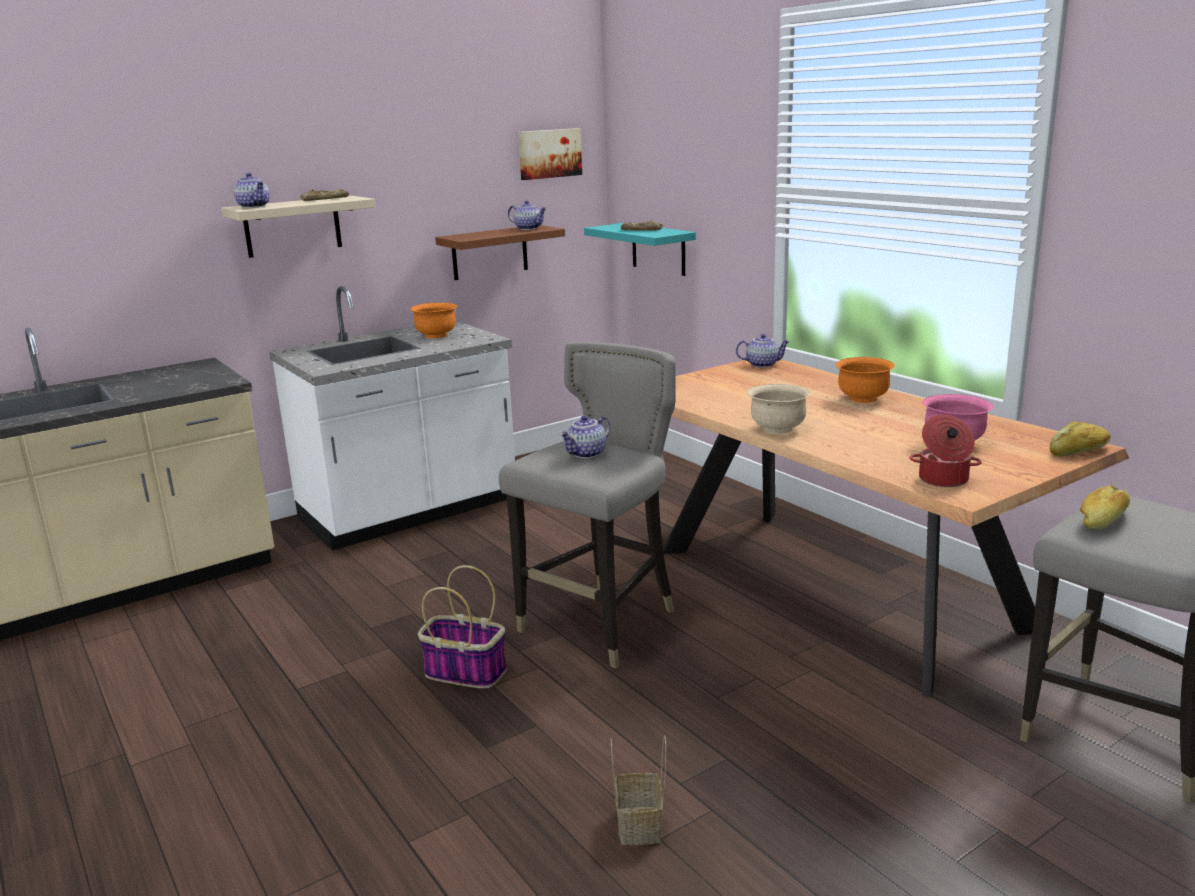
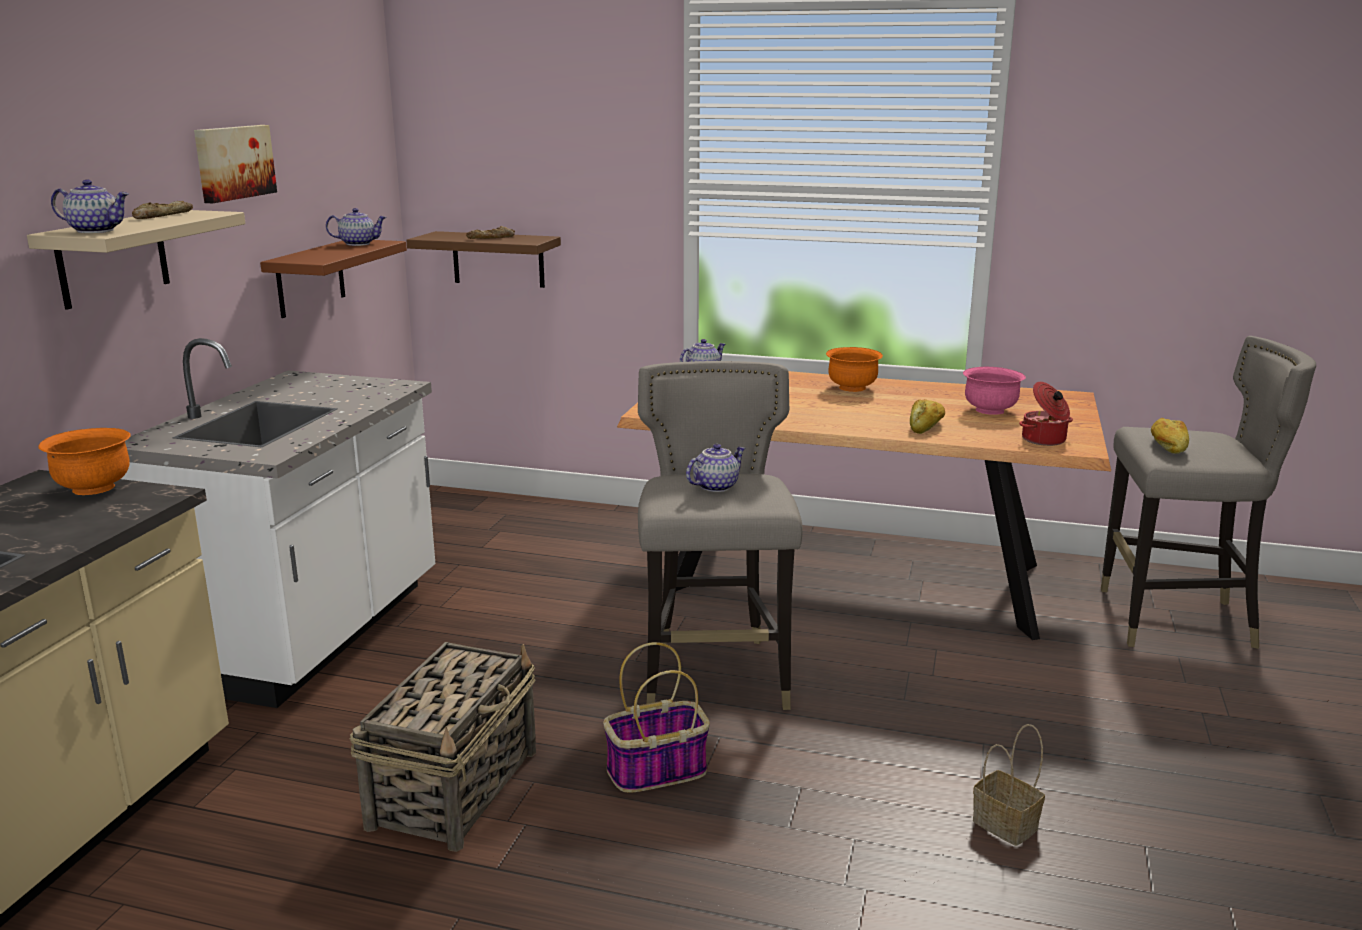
camera: 40 degrees left, 0 degrees up
orange bowl [410,303,457,338] -> orange bowl moved to [38,428,131,495]
picture [518,128,582,180] -> picture moved to [194,125,277,203]
teapot [560,415,610,458] -> teapot turned 135 degrees counterclockwise [686,444,745,492]
turquoise shelf [584,223,696,276] -> brown shelf [406,231,561,288]
beige bowl [747,384,810,434] -> none
bread [1050,421,1111,457] -> bread moved to [910,399,945,434]
none -> basket [349,642,536,852]

